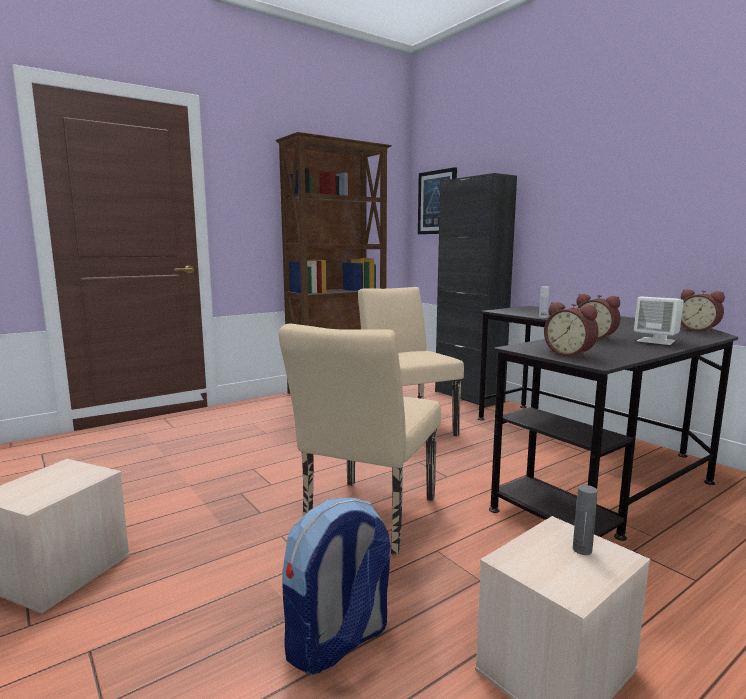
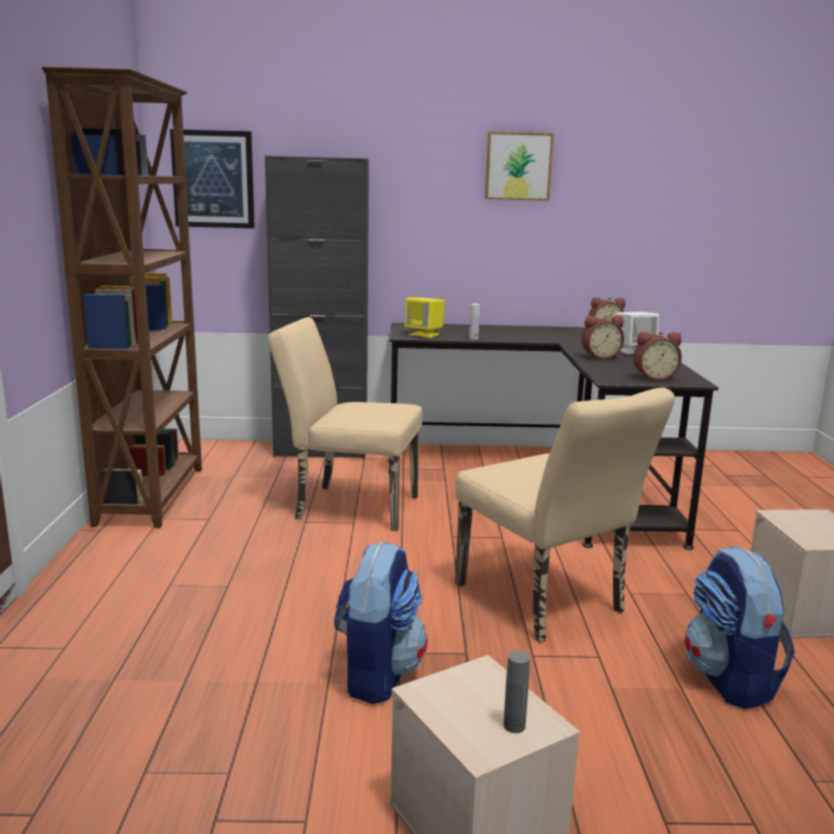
camera: 55 degrees left, 5 degrees up
grey bottle [573,485,597,555] -> grey bottle moved to [503,651,530,733]
none -> backpack [334,541,428,704]
none -> yellow speaker [404,297,445,338]
none -> picture [485,132,554,201]

